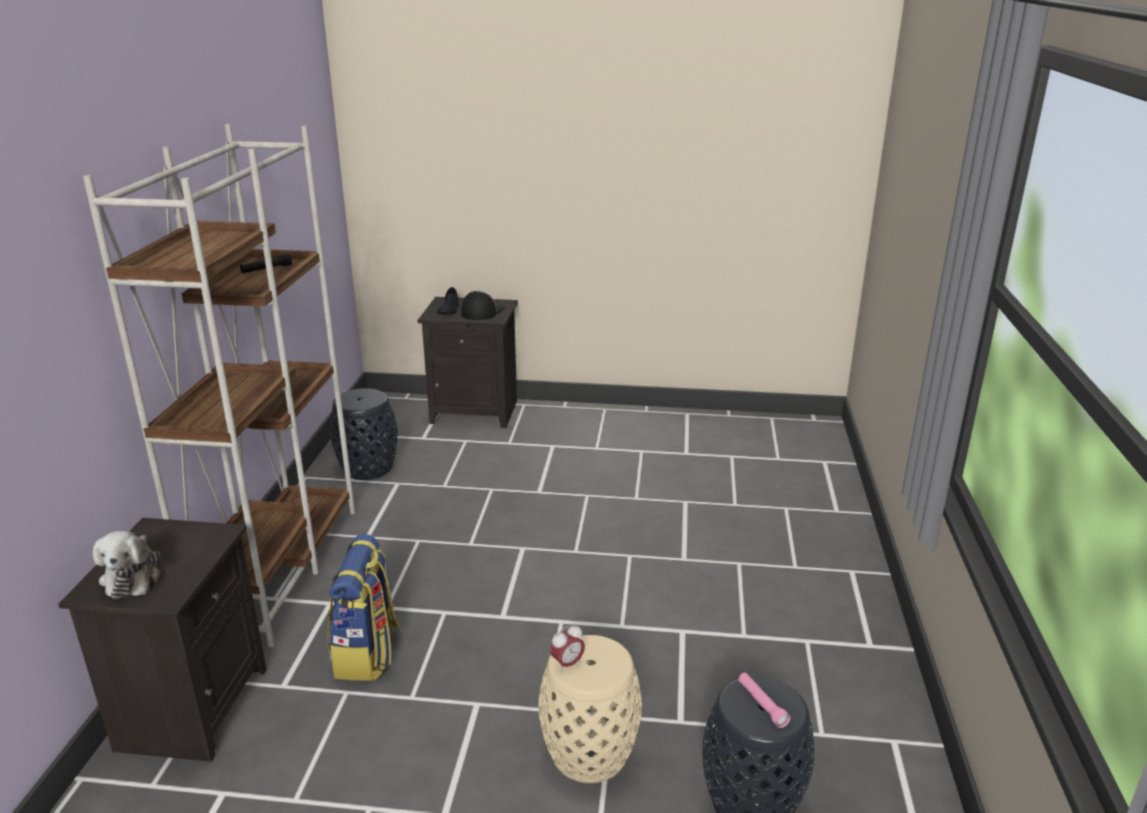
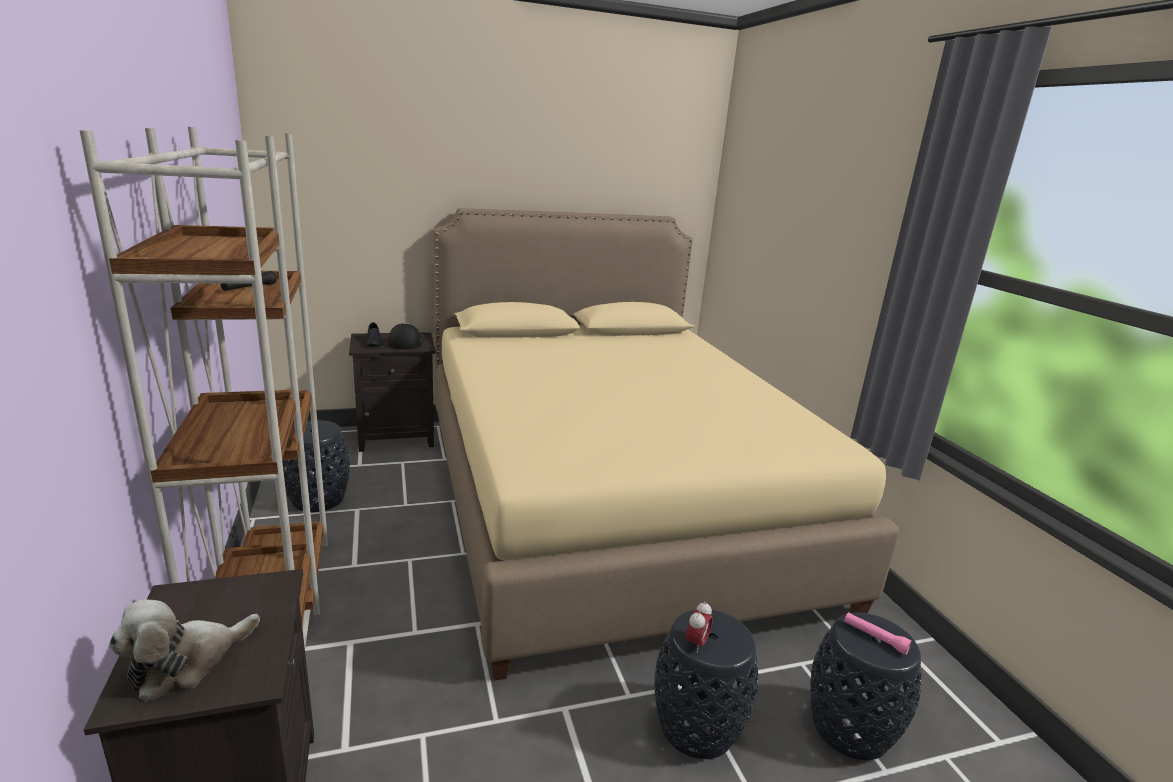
camera: 25 degrees left, 5 degrees down
plush toy [93,531,162,599] -> plush toy turned 75 degrees clockwise [109,599,260,702]
backpack [328,534,402,681] -> none
beige stool [539,635,642,783] -> black stool [654,609,758,759]
none -> beige bed [433,208,900,681]

